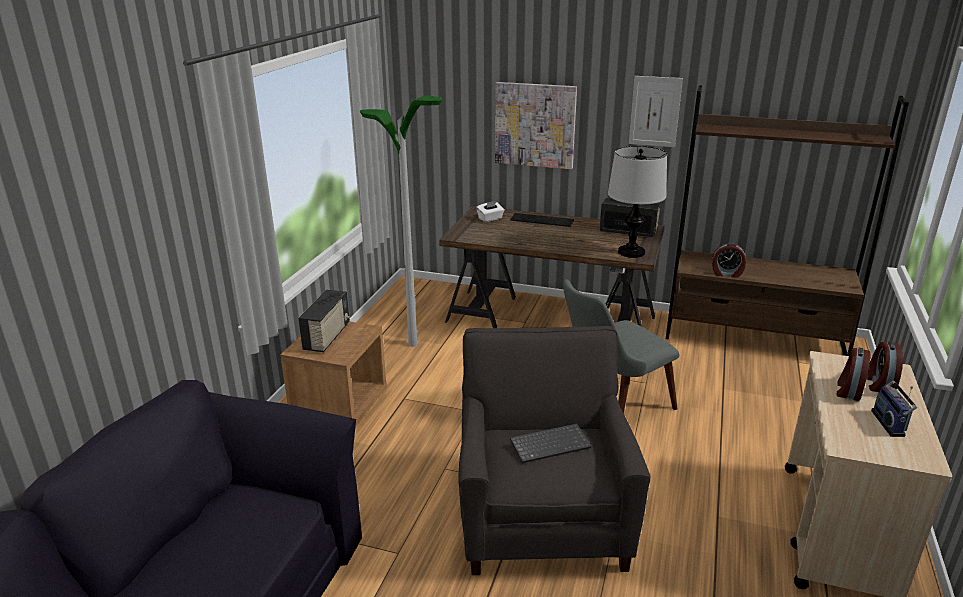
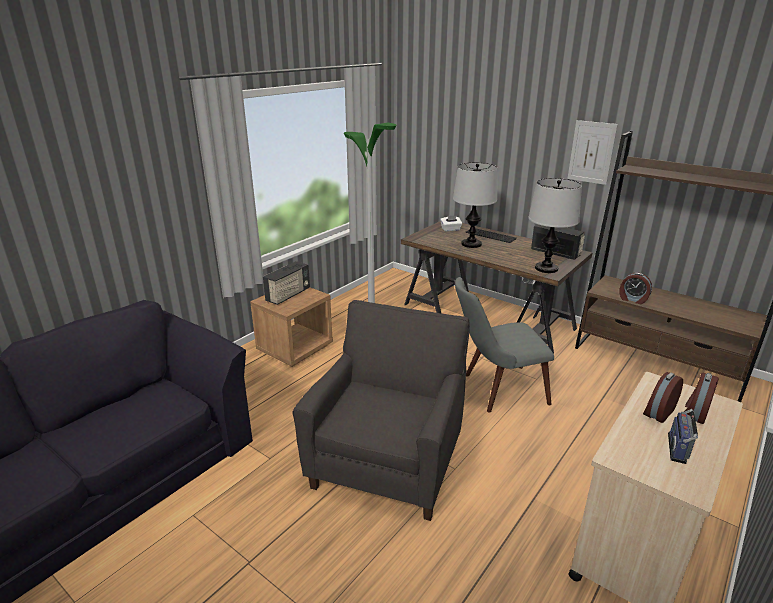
camera: 20 degrees right, 0 degrees up
picture [495,82,577,169] -> none
keyboard [510,424,591,463] -> none
none -> table lamp [453,163,497,248]

